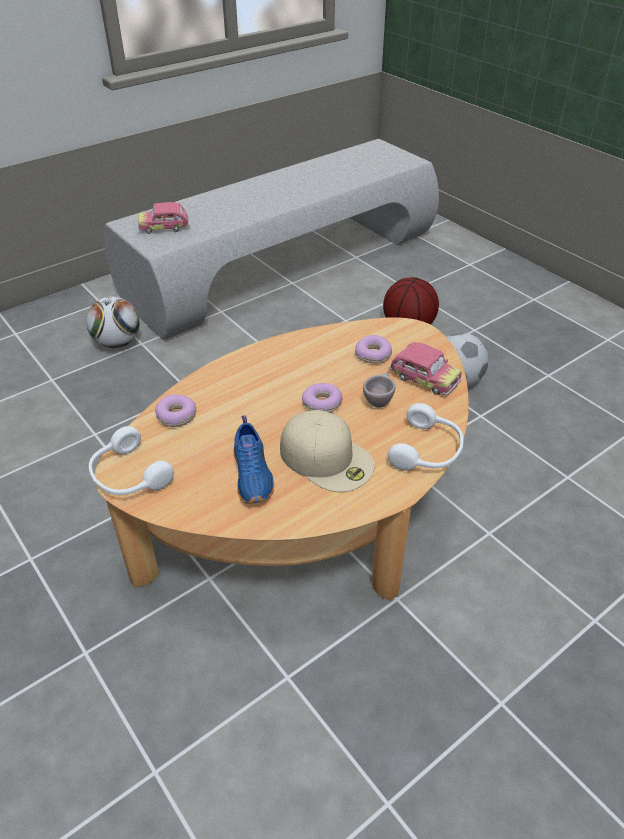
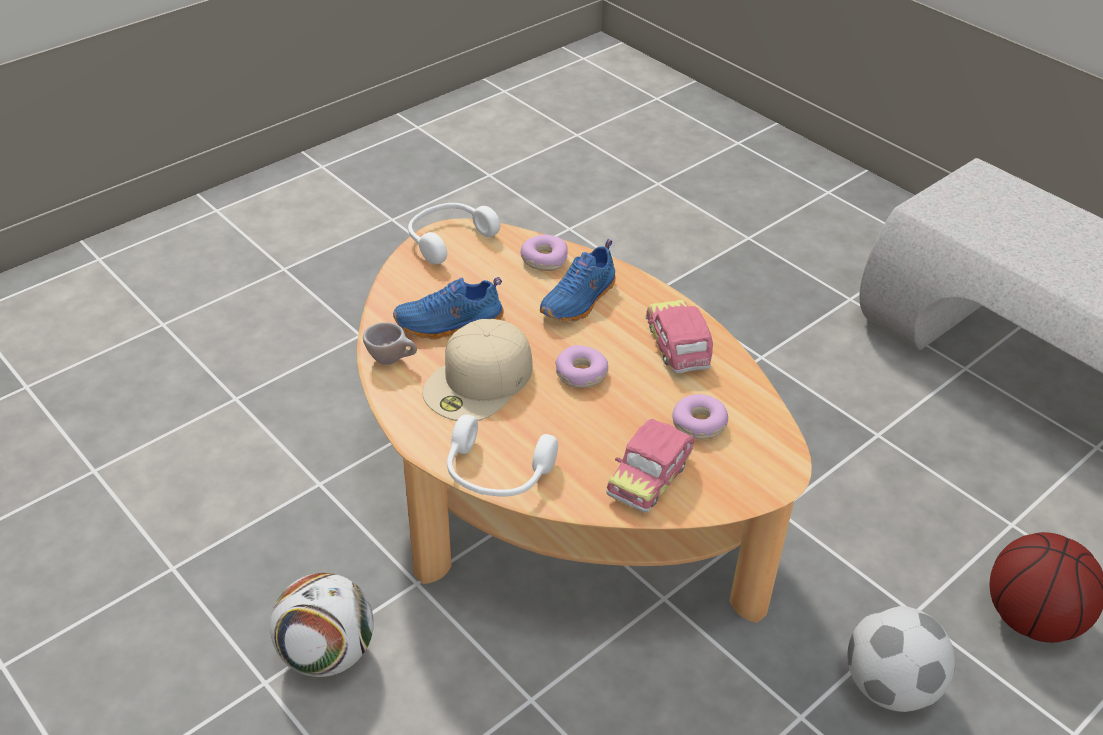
camera: 85 degrees right, 0 degrees up
football [86,296,140,348] -> football moved to [270,573,374,677]
toy car [138,202,189,234] -> toy car moved to [646,300,713,374]
beige cup [363,372,395,408] -> beige cup moved to [363,322,417,365]
none -> blue shoe [540,239,616,322]

